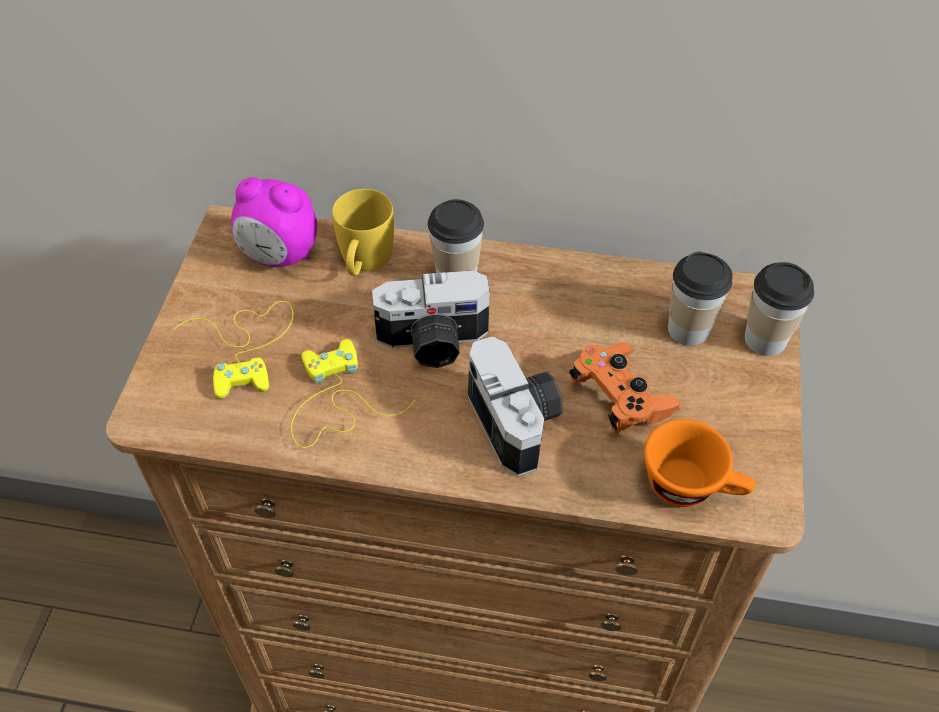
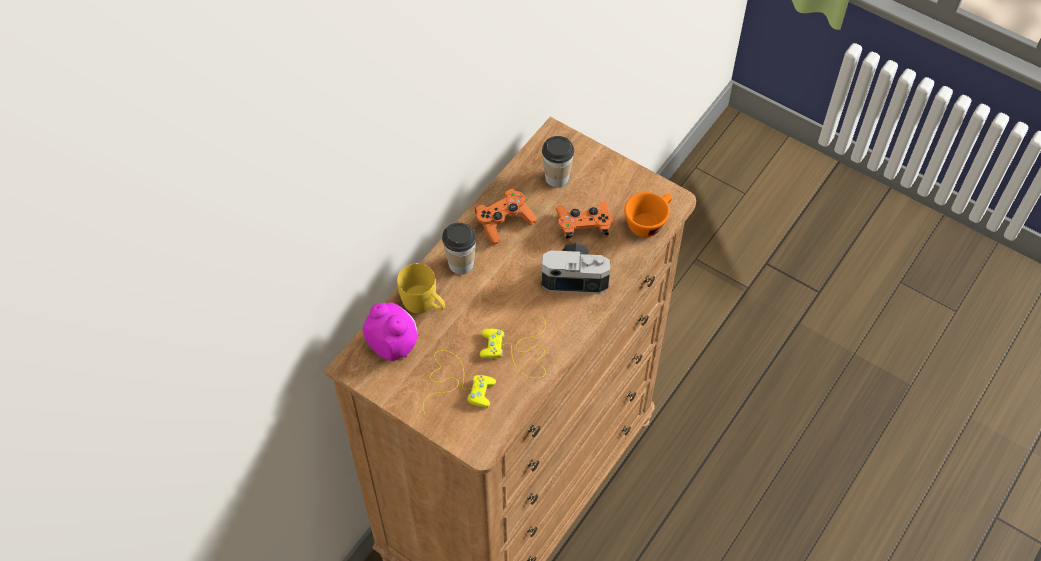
camera: 65 degrees left, 5 degrees up
alarm clock [231,177,317,267] -> alarm clock turned 90 degrees counterclockwise [363,302,417,361]
camera [372,270,490,368] -> none
cup [744,262,814,356] -> none
none -> orange game controller [475,189,537,245]

